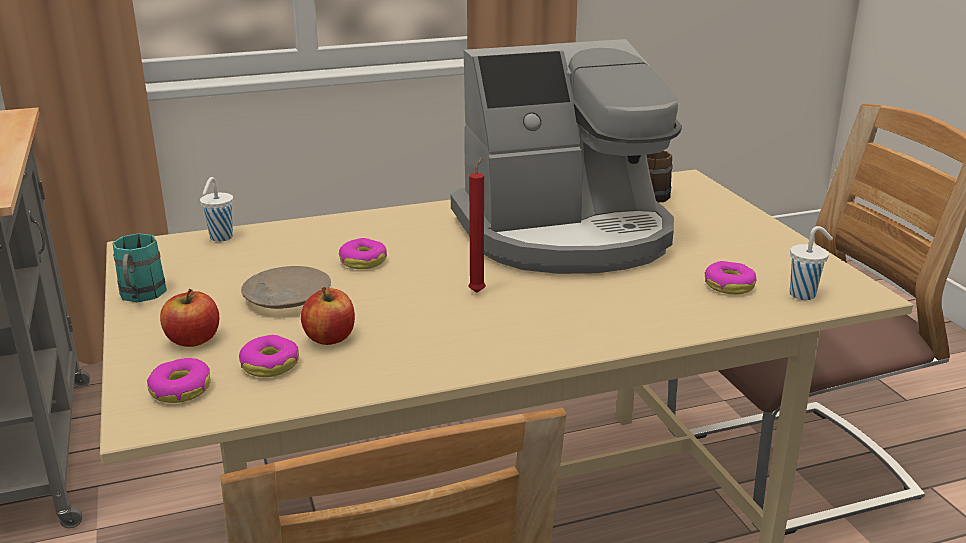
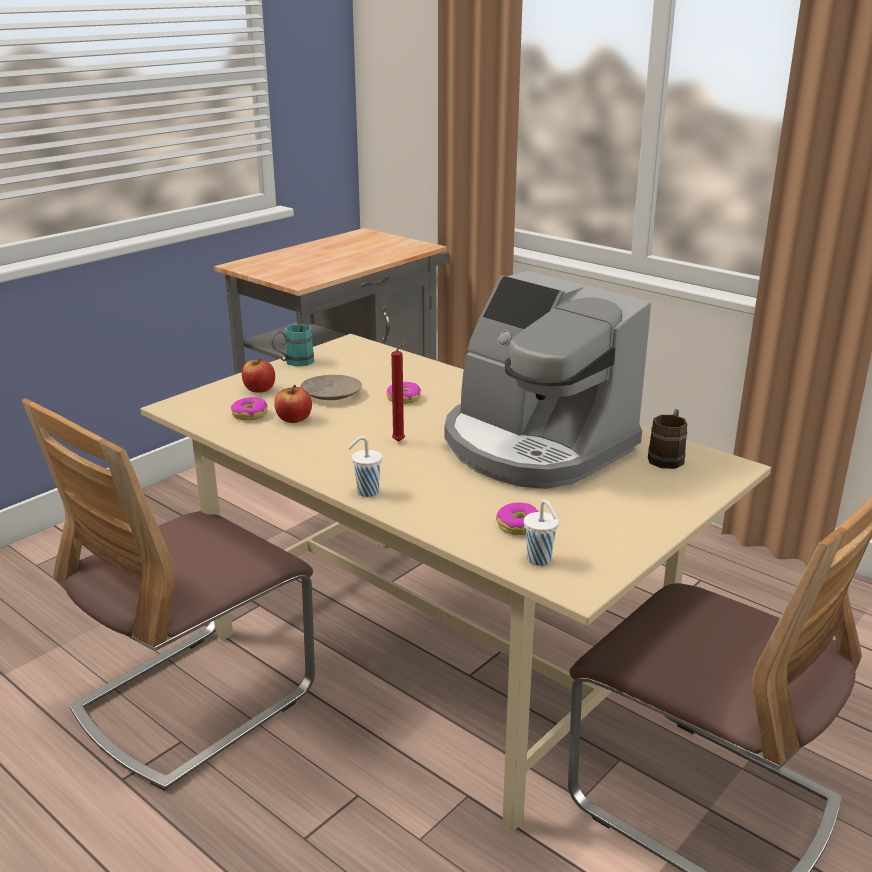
camera: 60 degrees right, 0 degrees up
donut [147,358,211,403] -> none
white cup [200,177,233,242] -> white cup moved to [348,436,382,497]

